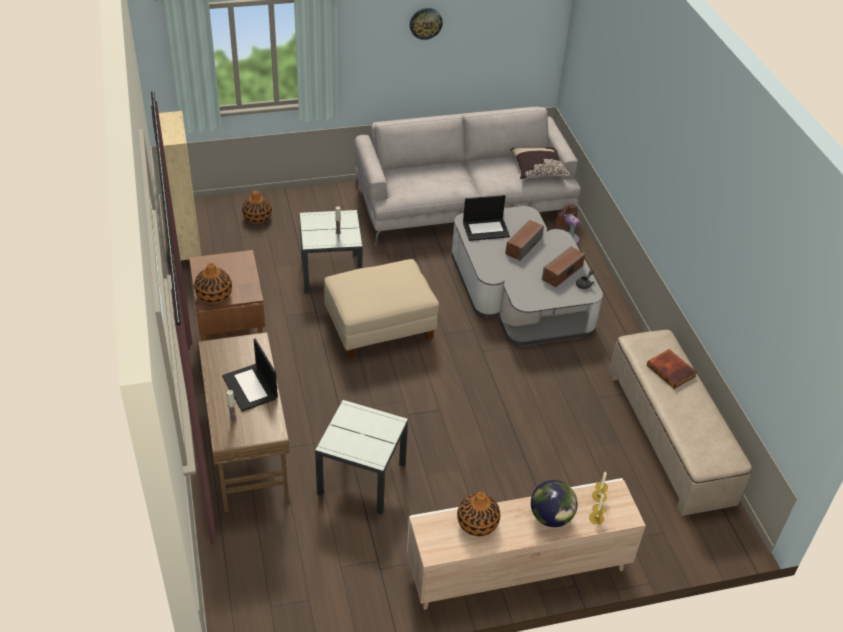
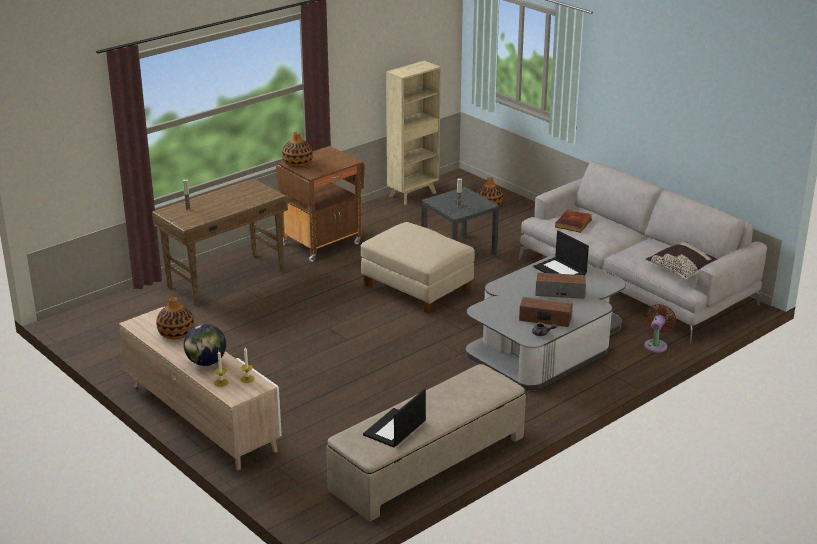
camera: 65 degrees right, 15 degrees down
laptop [222,339,278,411] -> laptop moved to [363,389,426,448]
grey side table [315,400,408,515] -> none
wall clock [410,8,443,40] -> none
book [647,349,697,389] -> book moved to [555,210,592,233]

